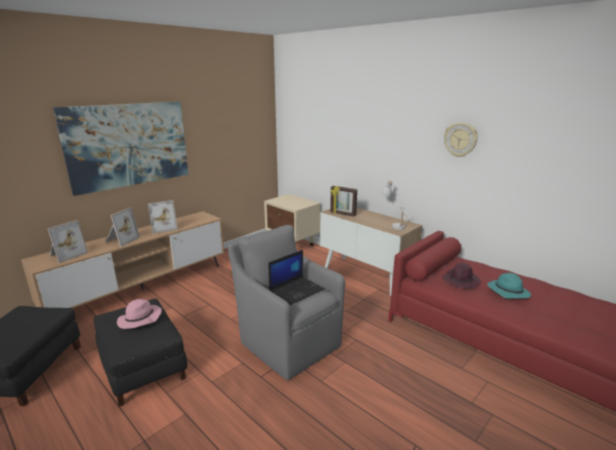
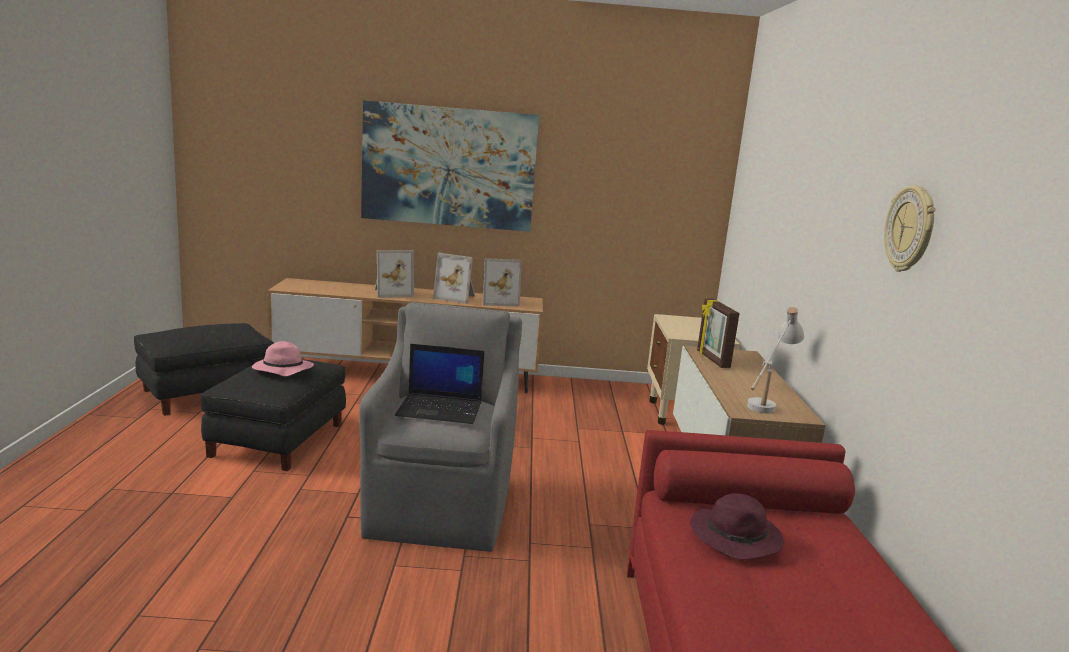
camera: 45 degrees right, 5 degrees down
picture frame [47,220,88,263] -> picture frame moved to [483,258,522,307]
turquoise hat [487,273,531,298] -> none

